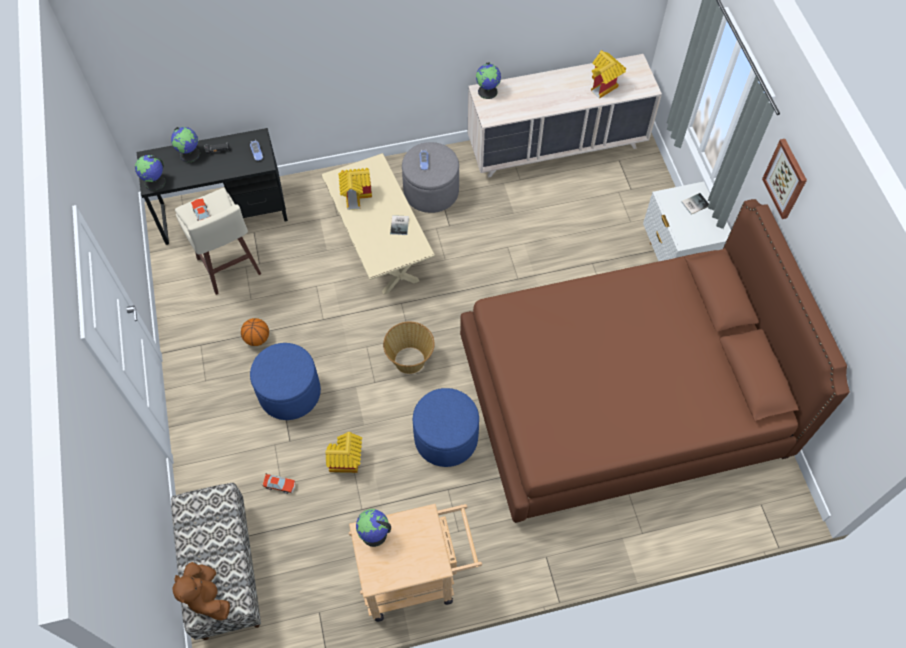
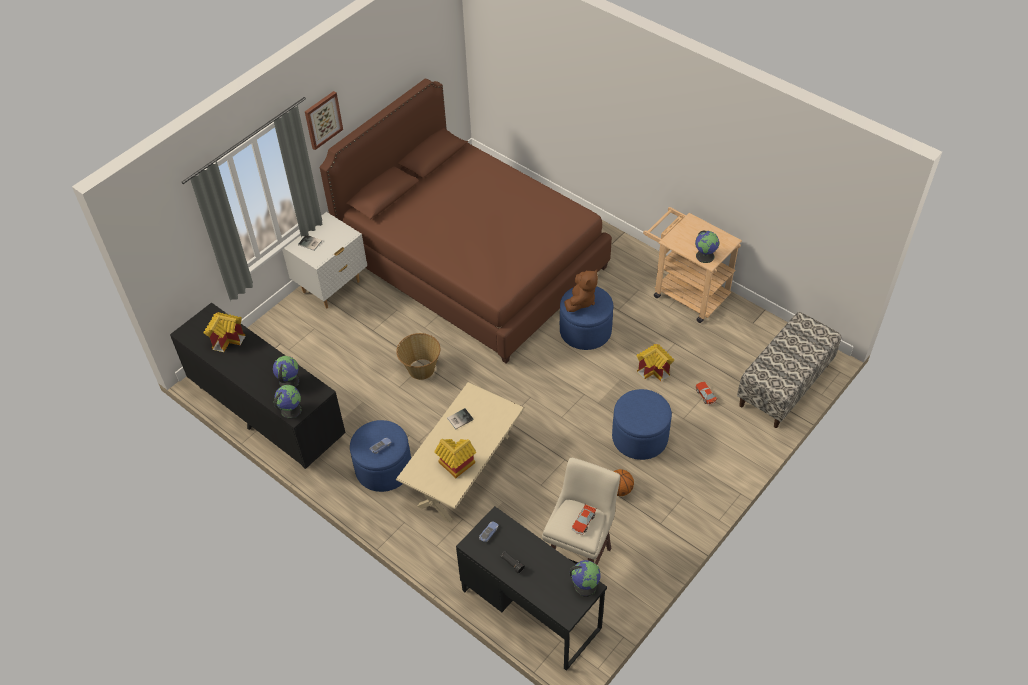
camera: 125 degrees left, 10 degrees down
globe [171,127,200,163] -> globe moved to [273,356,299,387]
brown plush toy [172,562,230,620] -> brown plush toy moved to [564,269,598,312]
basket [383,322,435,374] -> basket moved to [396,333,440,380]
grey ottoman [402,142,459,213] -> blue ottoman [350,420,411,492]
beige dresser [468,54,662,178] -> black dresser [170,303,346,469]

